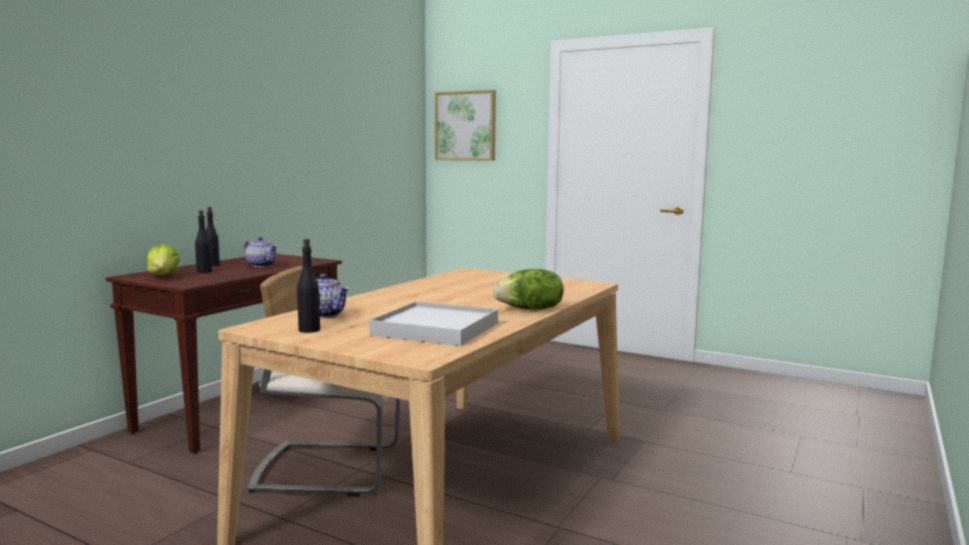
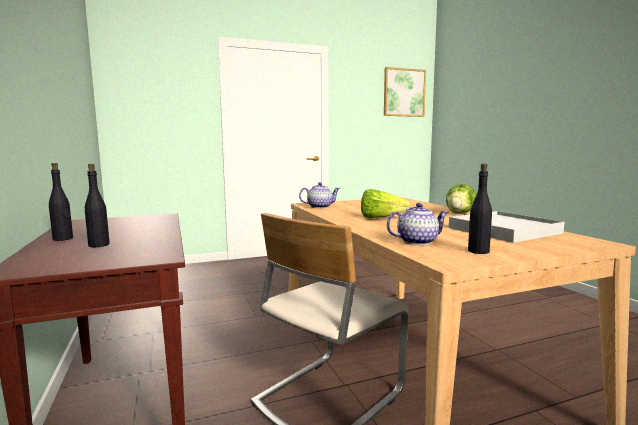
camera: 50 degrees left, 0 degrees up
lettuce [146,244,180,275] -> lettuce moved to [361,189,411,218]
teapot [244,237,277,267] -> teapot moved to [299,182,340,208]
picture [435,90,496,161] -> picture moved to [384,67,426,117]

